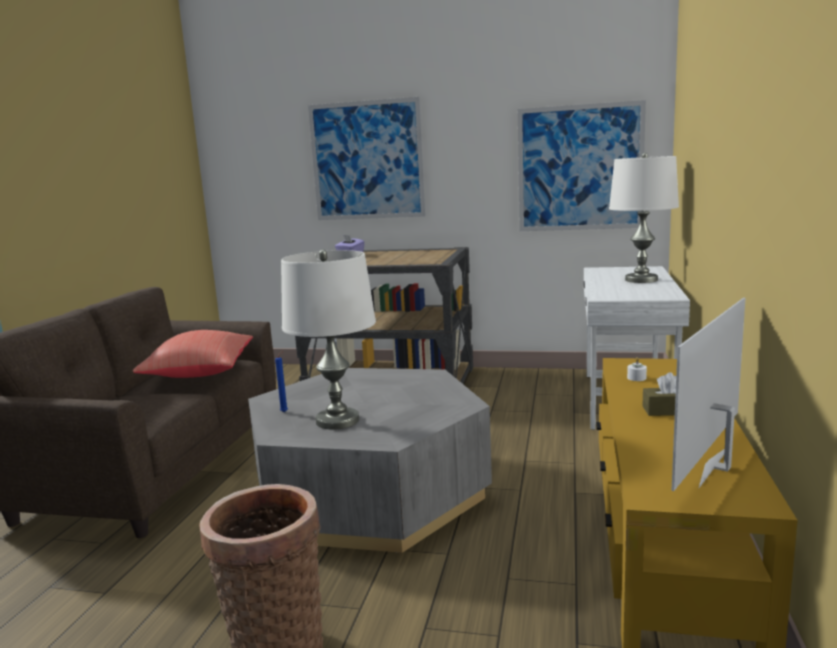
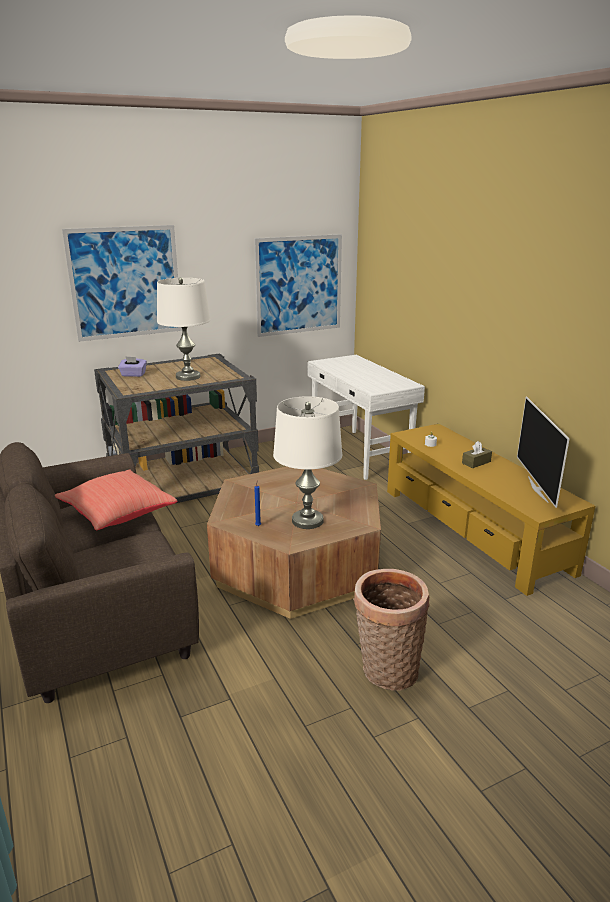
camera: 40 degrees left, 10 degrees up
grey coffee table [248,368,492,553] -> brown coffee table [207,467,381,619]
white table lamp [609,153,679,283] -> white table lamp moved to [157,277,210,381]

